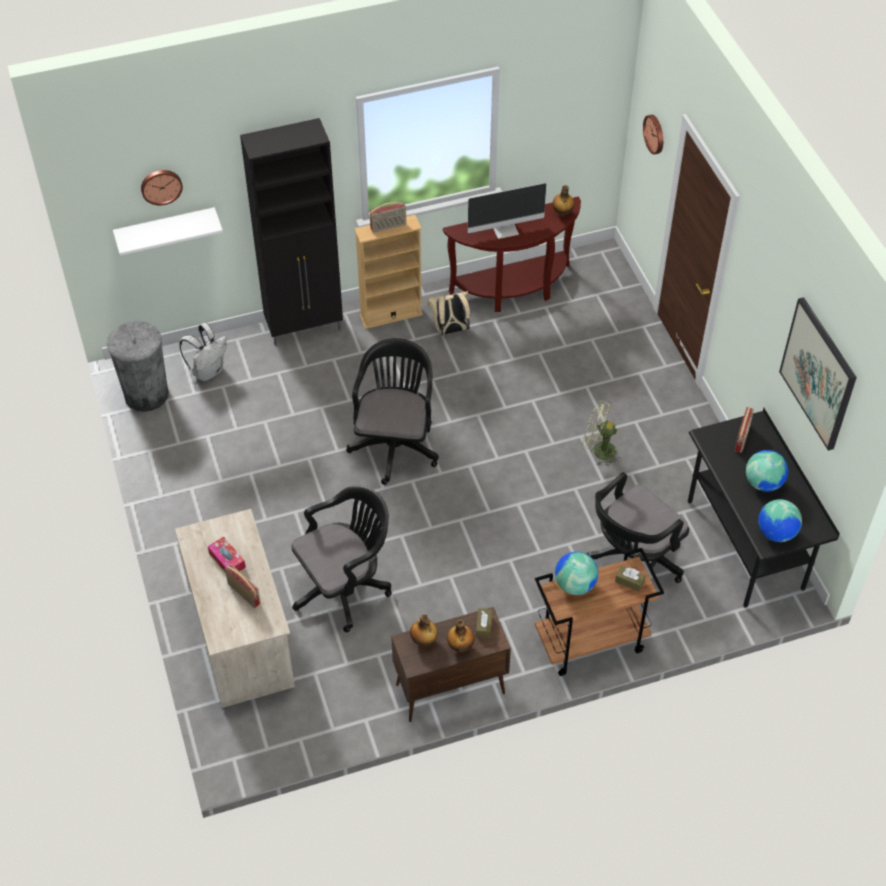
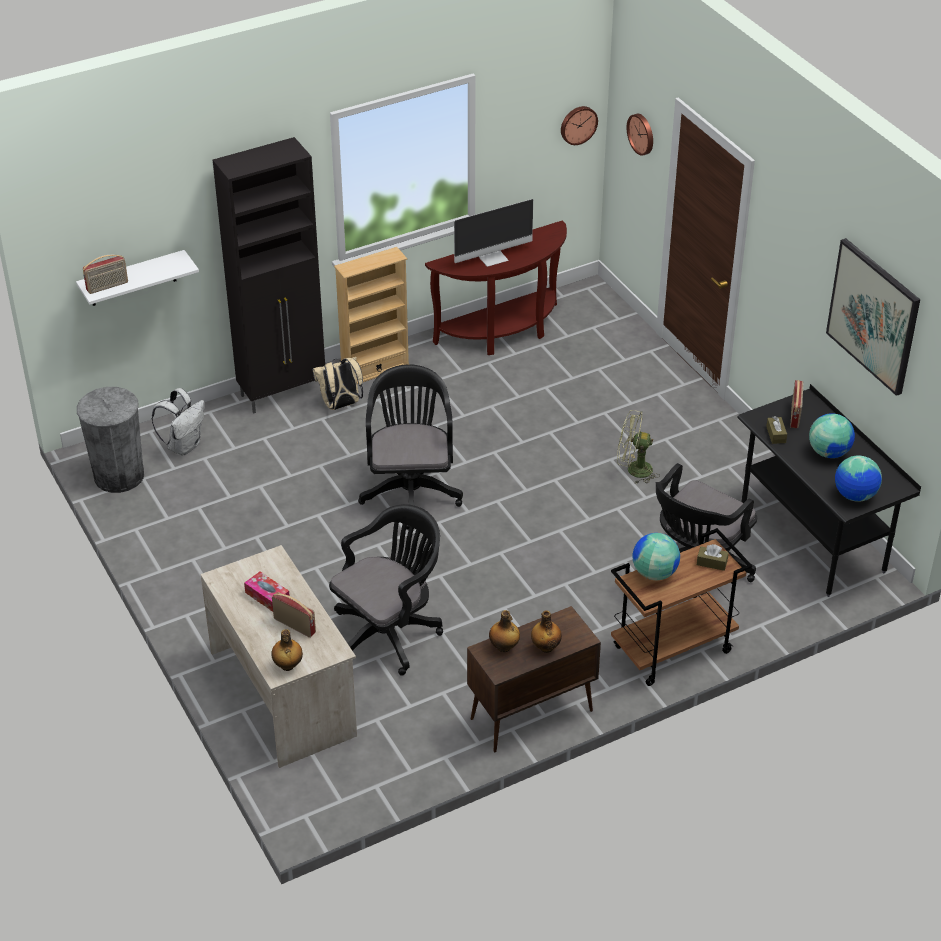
camera: 10 degrees left, 10 degrees down
wall clock [141,170,183,205] -> wall clock moved to [561,106,598,145]
radio [370,202,406,233] -> radio moved to [83,255,128,294]
beige backpack [428,291,470,336] -> beige backpack moved to [313,357,363,410]
brown tissue box [476,608,492,638] -> brown tissue box moved to [766,416,787,444]
bottle [552,185,575,217] -> bottle moved to [271,629,303,671]

